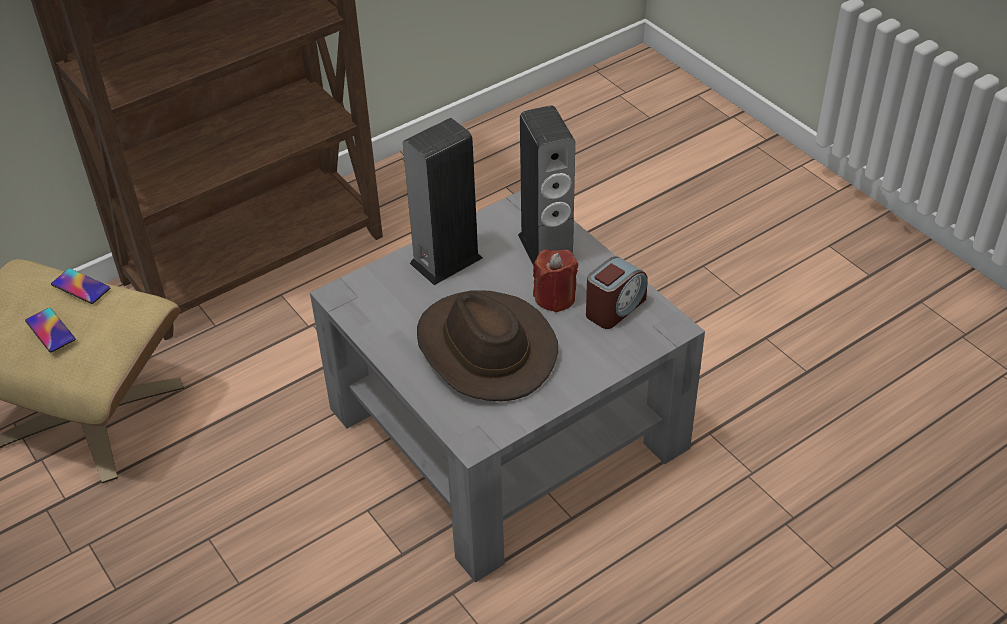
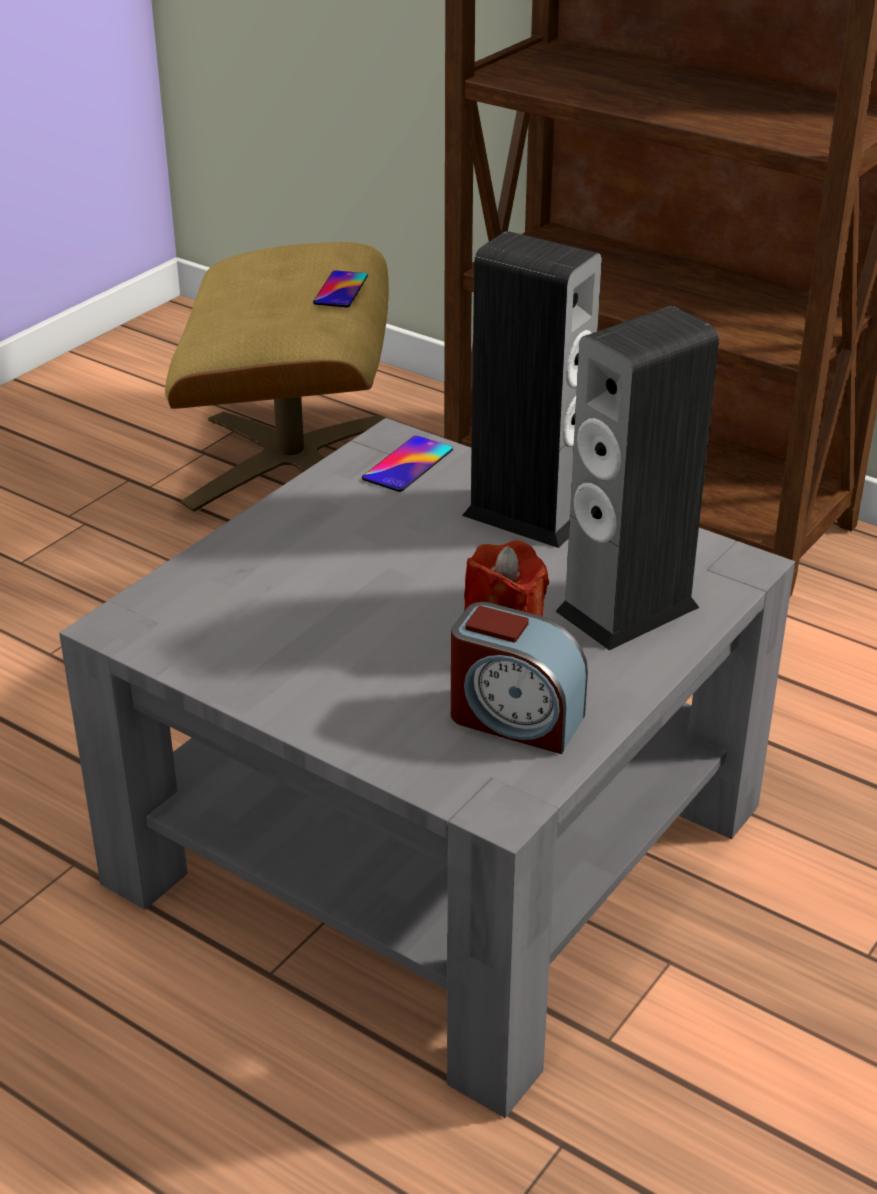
camera: 70 degrees right, 10 degrees down
phone [25,308,76,352] -> phone moved to [362,435,453,492]
brown hat [417,290,558,401] -> none

